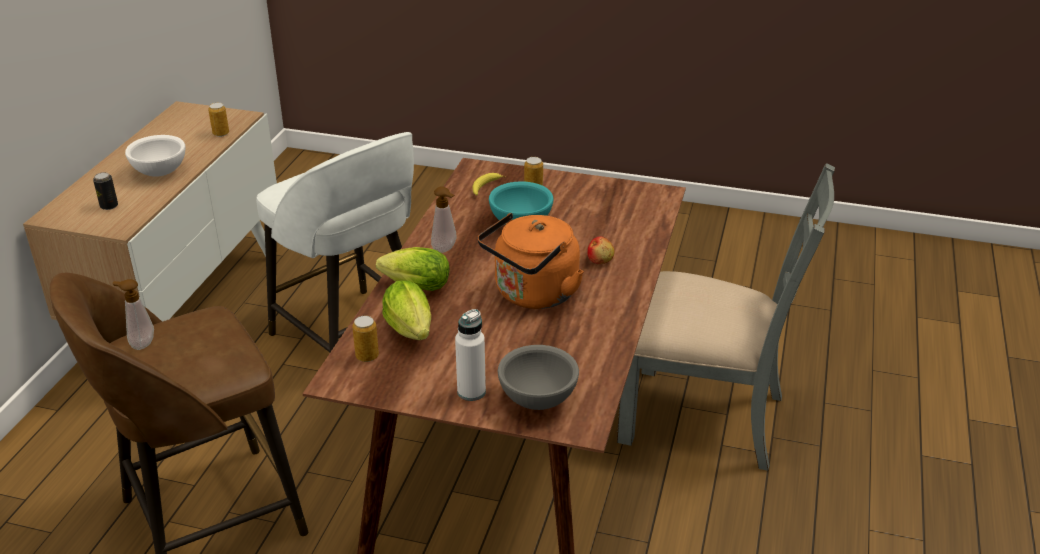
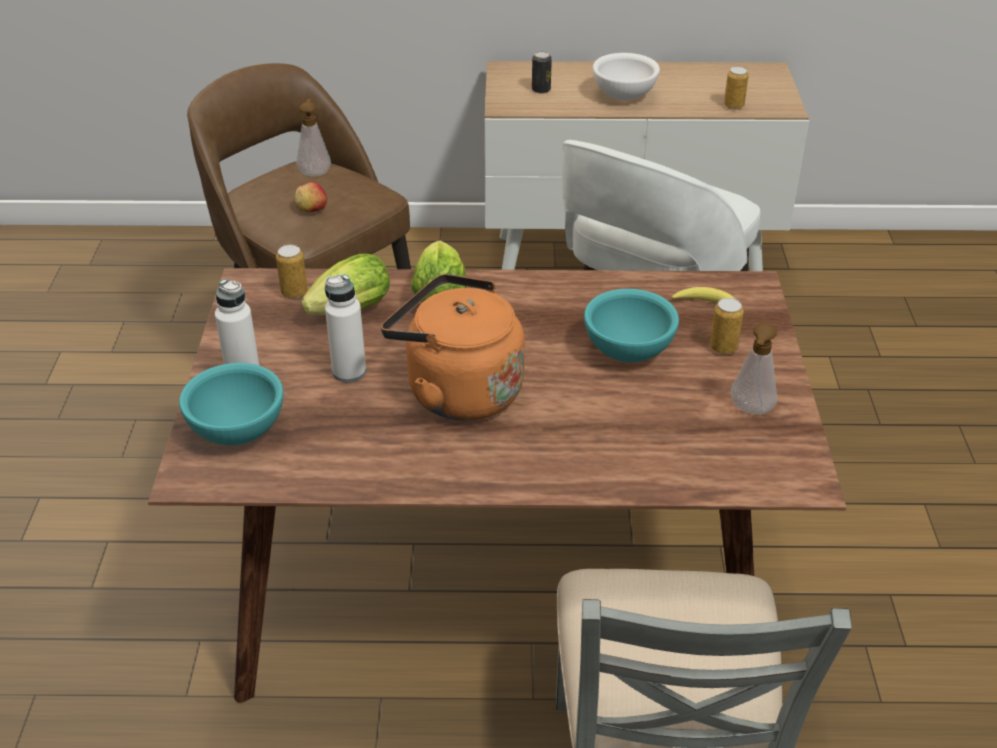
camera: 75 degrees right, 5 degrees up
soap dispenser [431,186,457,253] -> soap dispenser moved to [731,323,777,415]
grey bowl [498,345,579,410] -> turquoise bowl [179,363,284,445]
apple [587,236,614,264] -> apple moved to [295,182,327,212]
none -> white bottle [325,274,366,382]

